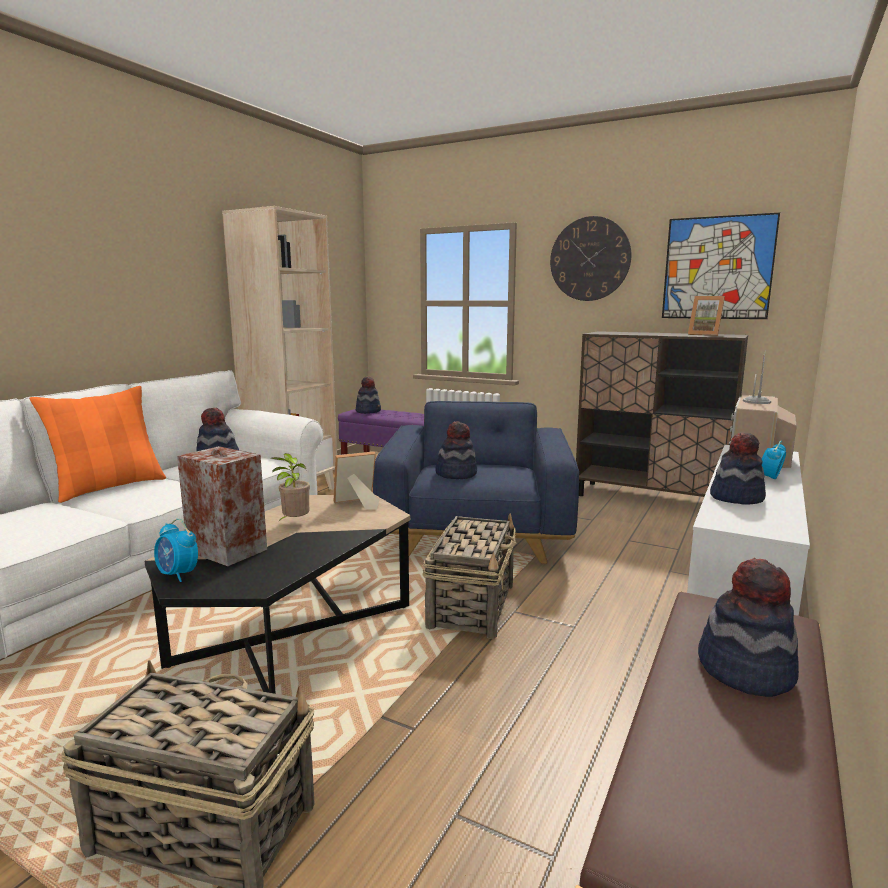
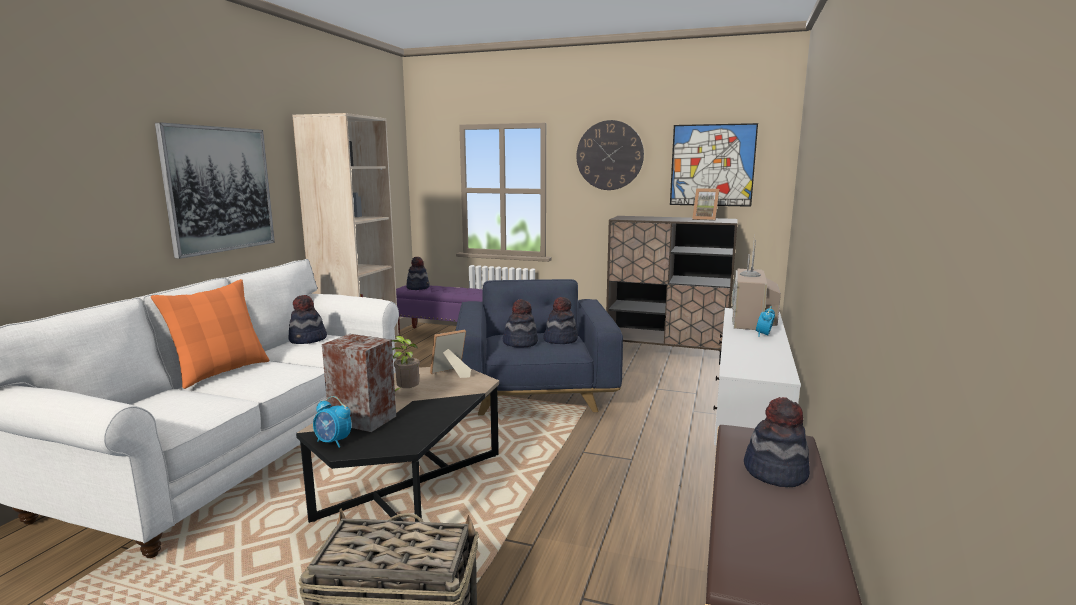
camera: 10 degrees left, 0 degrees up
basket [423,514,516,639] -> none
hat [710,433,766,504] -> hat moved to [544,297,578,344]
none -> picture [155,122,275,259]

